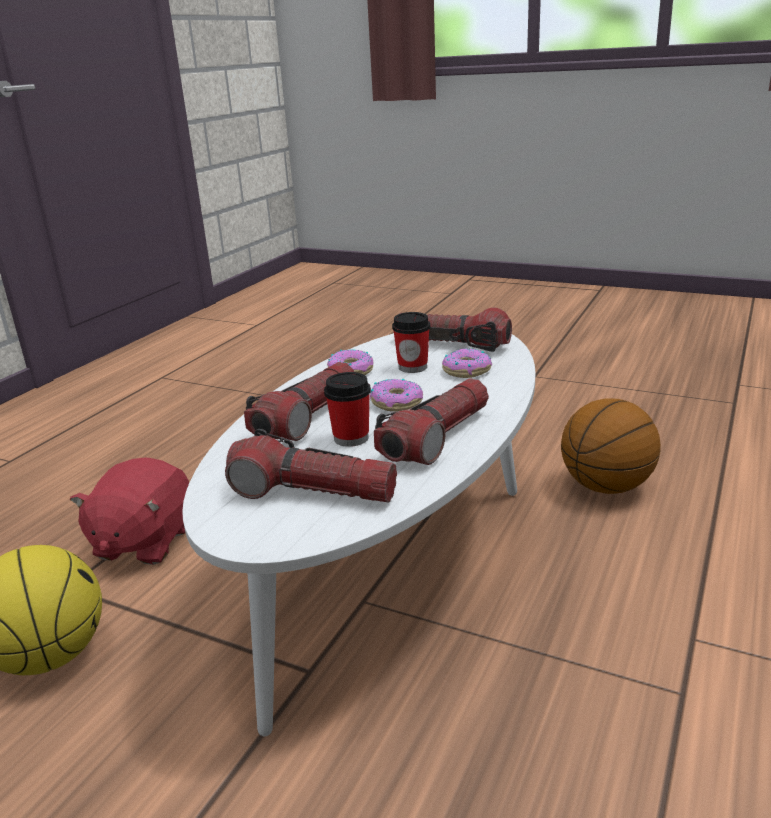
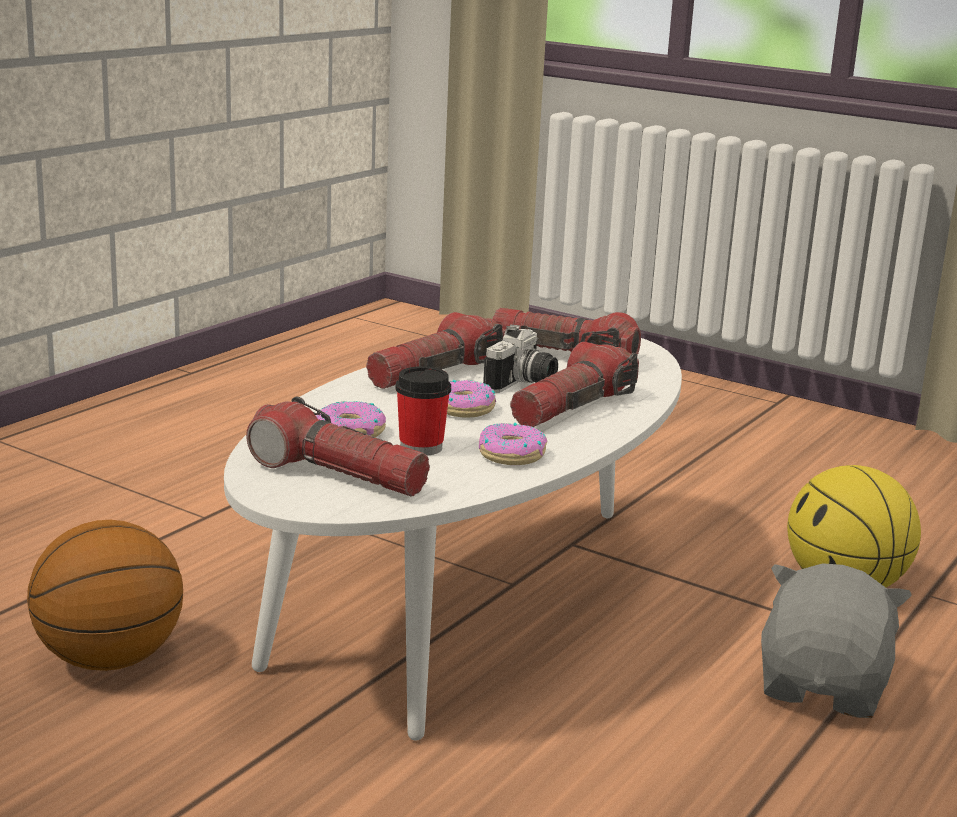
camera: 175 degrees left, 5 degrees down
red plush toy [70,457,189,565] -> grey plush toy [761,563,912,718]
cup [324,372,371,447] -> camera [483,325,558,393]

